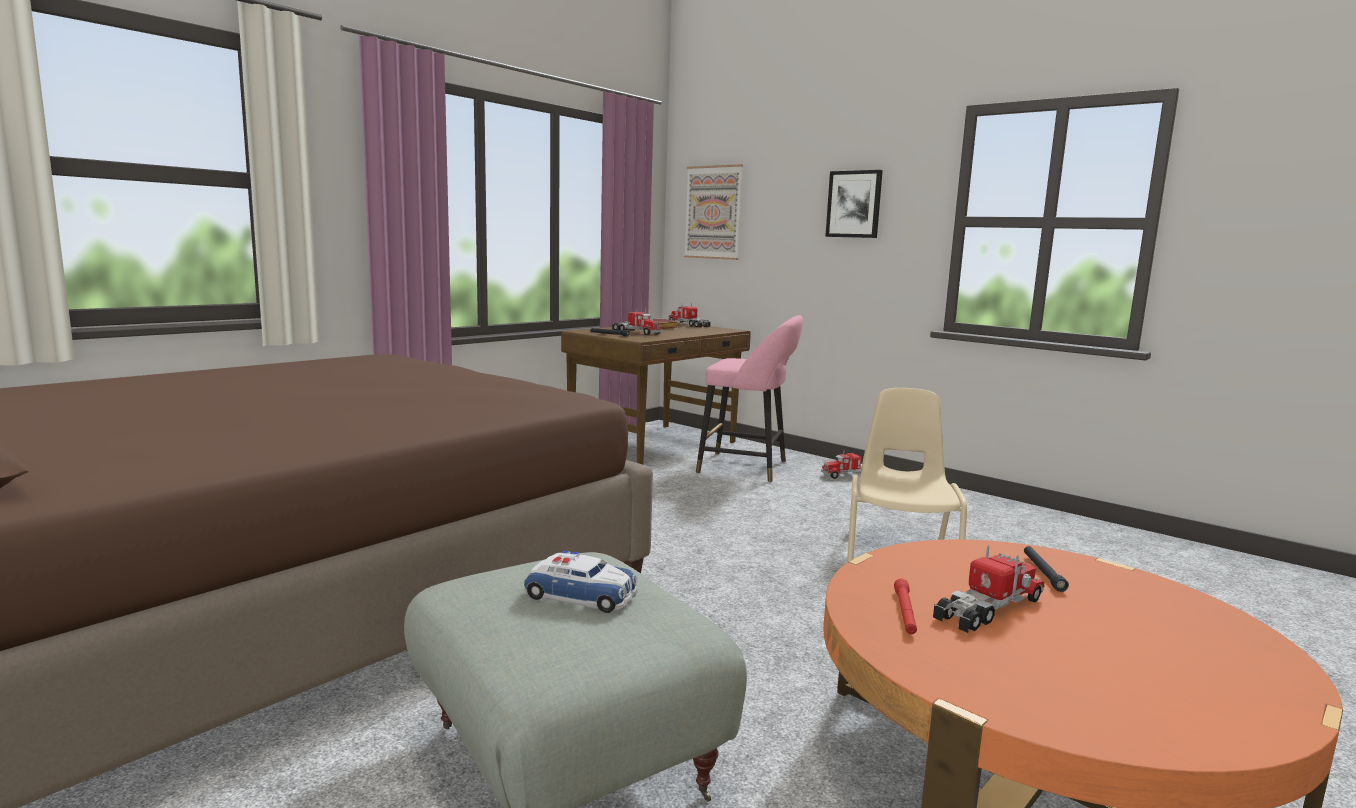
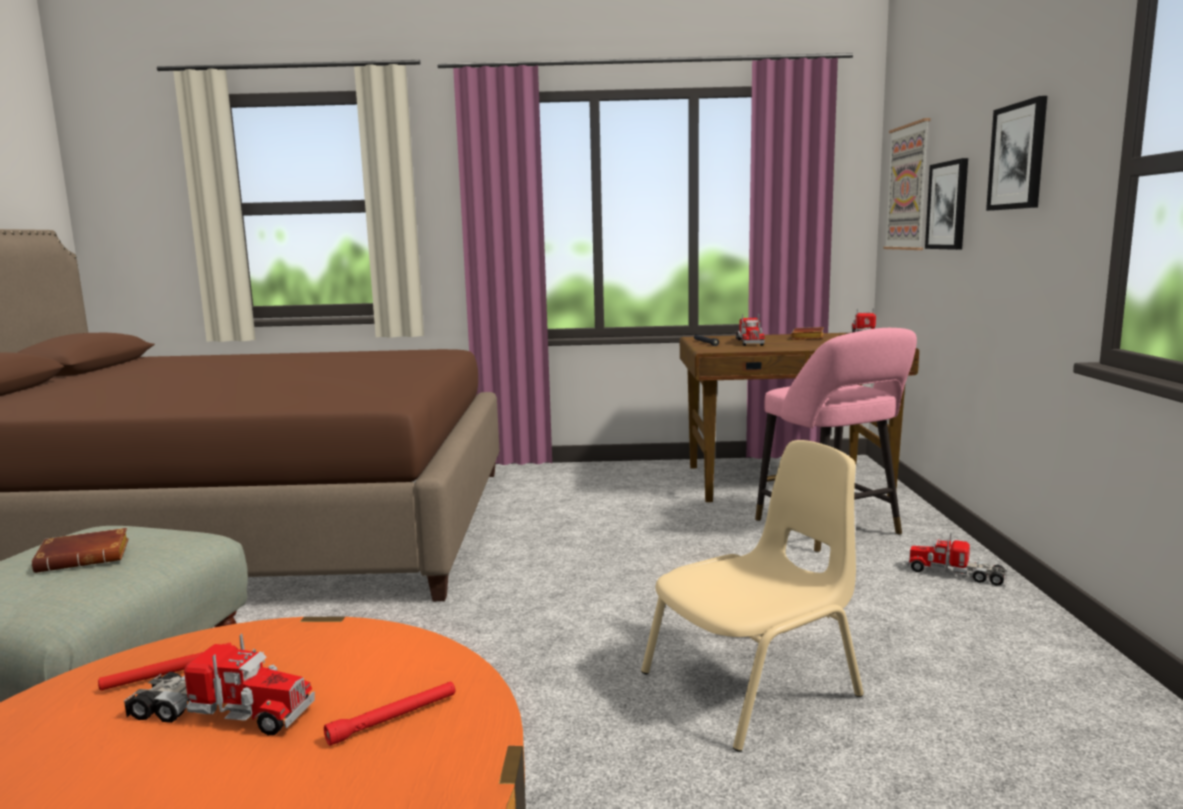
camera: 50 degrees right, 0 degrees up
toy car [523,551,637,613] -> brown book [32,528,129,573]
black flashlight [1024,546,1069,592] -> red flashlight [324,682,455,746]
none -> picture [925,158,968,250]

